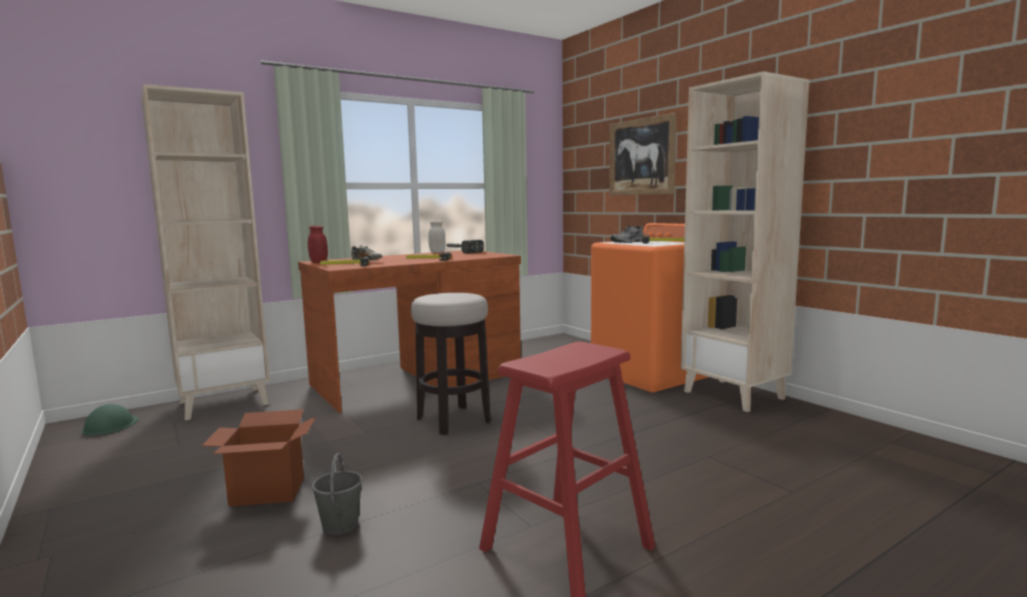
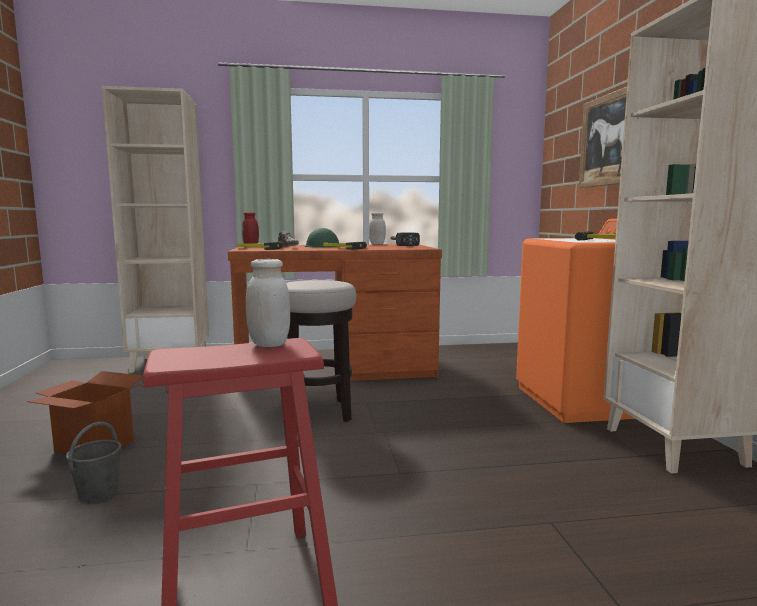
camera: 25 degrees right, 0 degrees up
green hard hat [82,404,139,436] -> green hard hat moved to [305,228,339,247]
grey shoe [610,226,644,243] -> none
none -> white jar [246,259,290,347]

